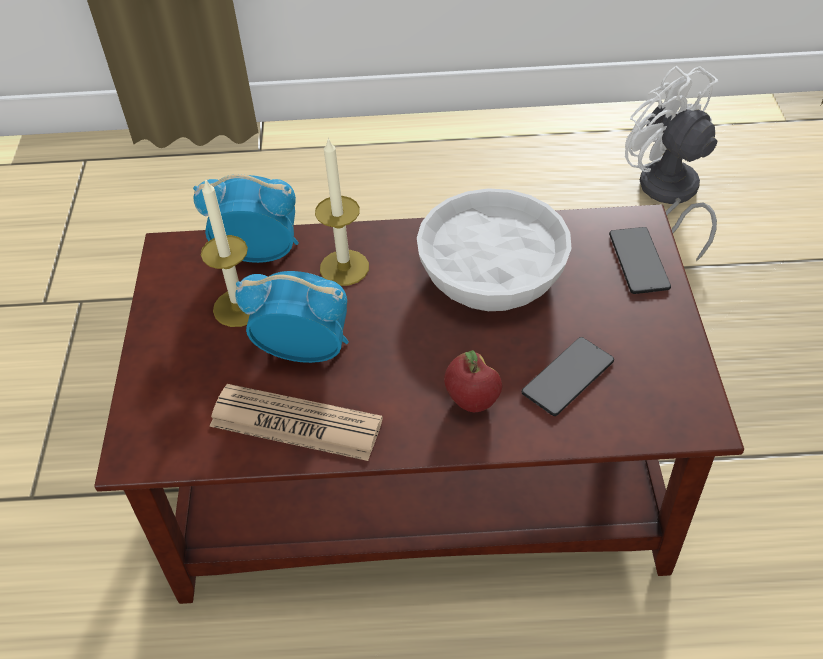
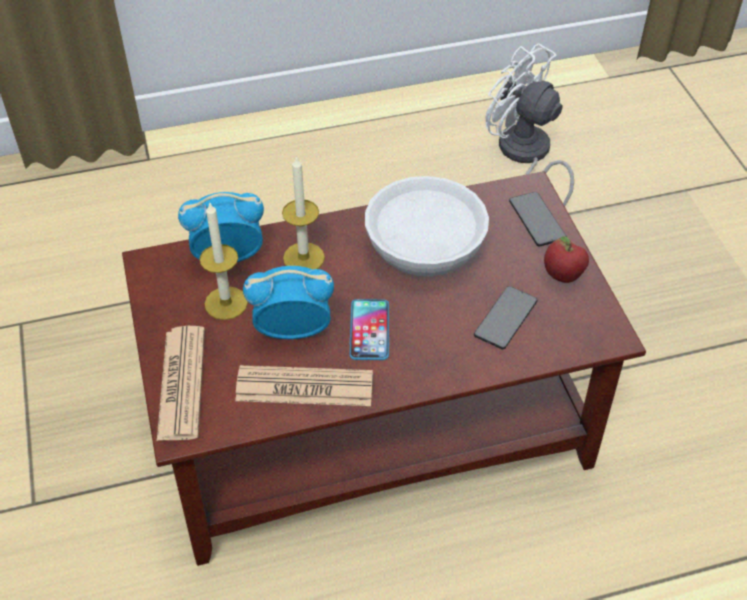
camera: 15 degrees left, 0 degrees up
apple [444,350,502,412] -> apple moved to [544,236,589,283]
none -> newspaper [157,326,205,441]
none -> phone [350,299,389,360]

